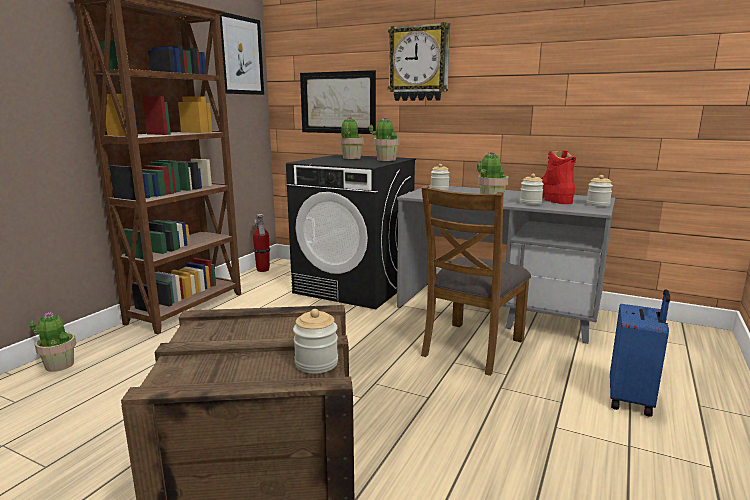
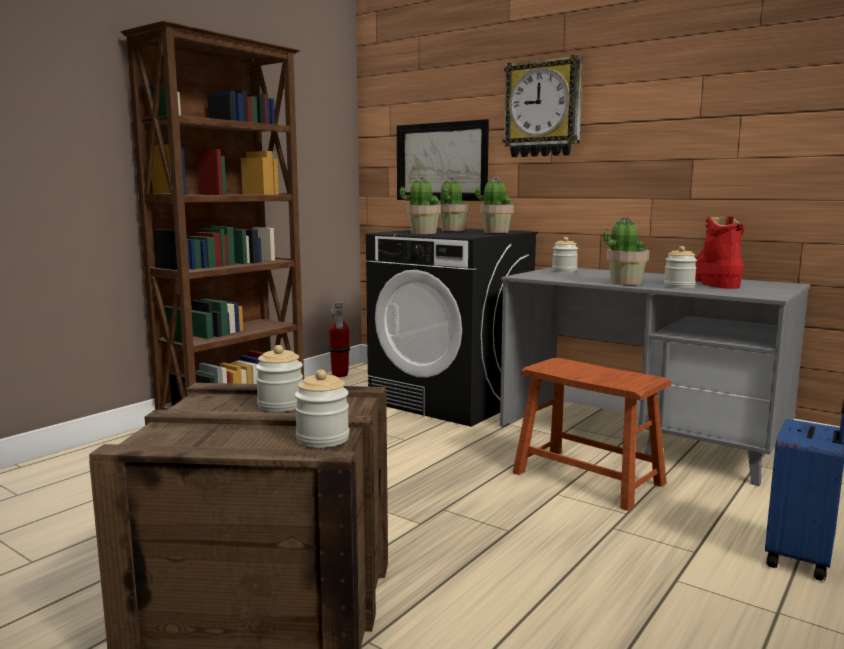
camera: 10 degrees right, 5 degrees down
potted plant [29,312,76,372] -> potted plant moved to [400,176,441,234]
picture [220,12,264,95] -> none
brown chair [421,185,531,376] -> brown stool [513,358,672,511]
jar [586,175,613,207] -> jar moved to [255,345,303,412]

